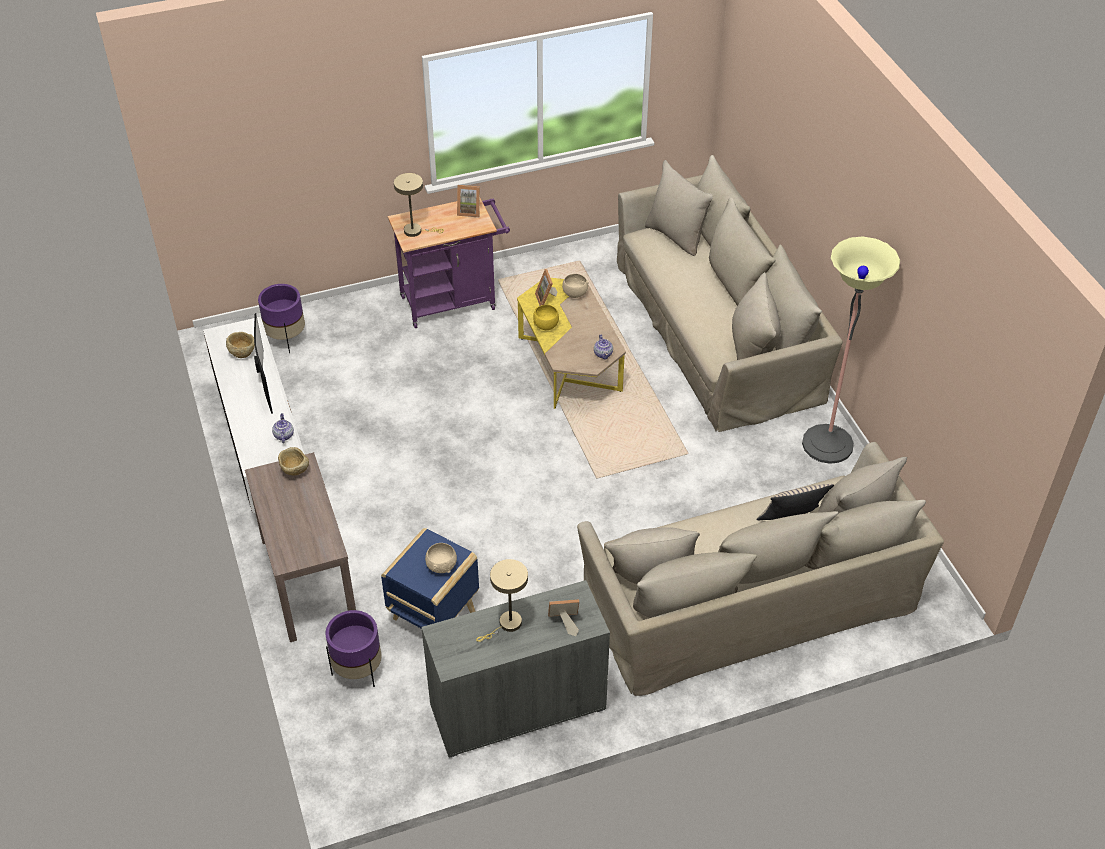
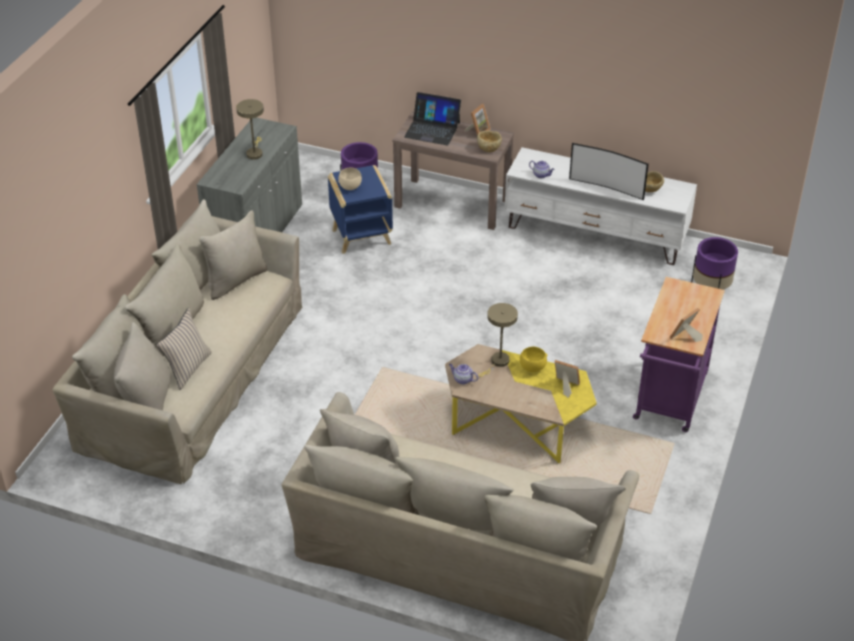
camera: 130 degrees right, 5 degrees down
beige table lamp [394,173,444,237] -> beige table lamp moved to [478,303,518,377]
picture frame [548,599,579,636] -> picture frame moved to [464,104,491,135]
beige bowl [562,274,589,298] -> none
floor lamp [802,236,900,464] -> none
none -> laptop [404,92,461,145]

